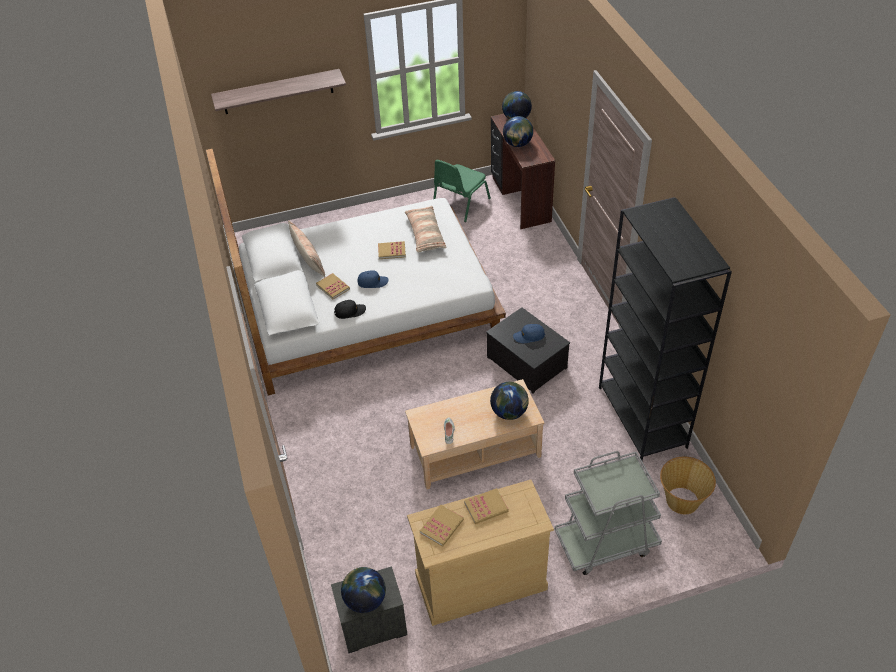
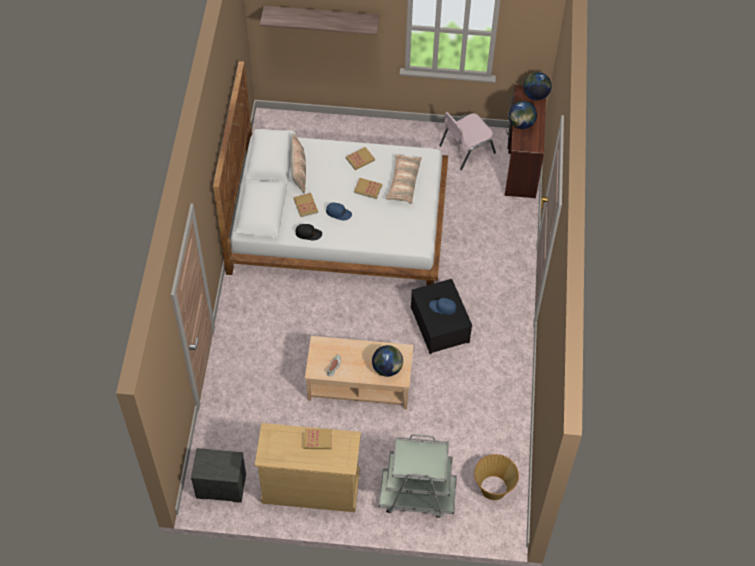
camera: 20 degrees right, 10 degrees up
globe [341,567,386,613] -> none
book [420,505,464,547] -> book moved to [346,147,375,170]
green chair [433,160,491,222] -> pink chair [439,112,496,170]
black bookcase [599,197,732,461] -> none

